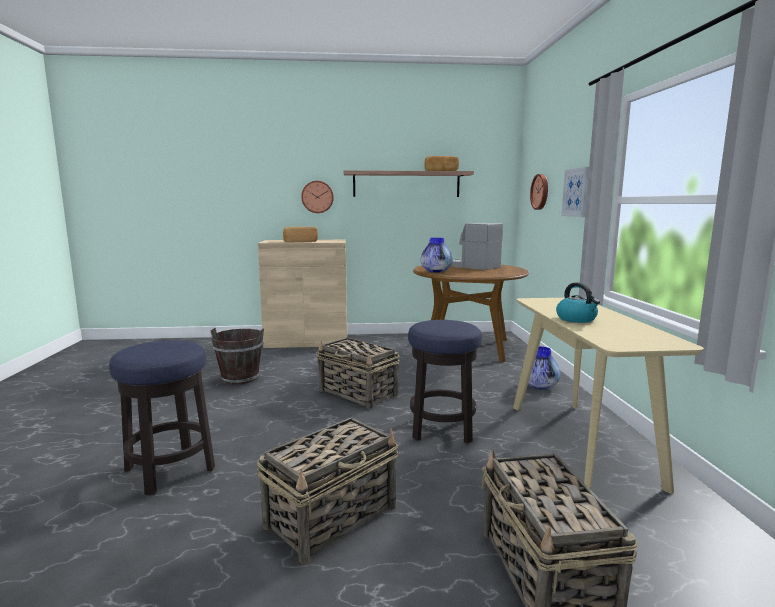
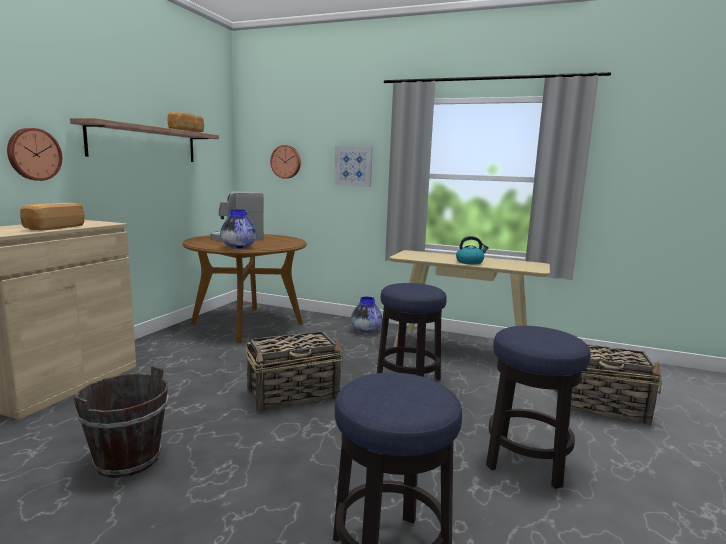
camera: 65 degrees left, 0 degrees up
basket [257,417,398,564] -> stool [486,326,590,489]

